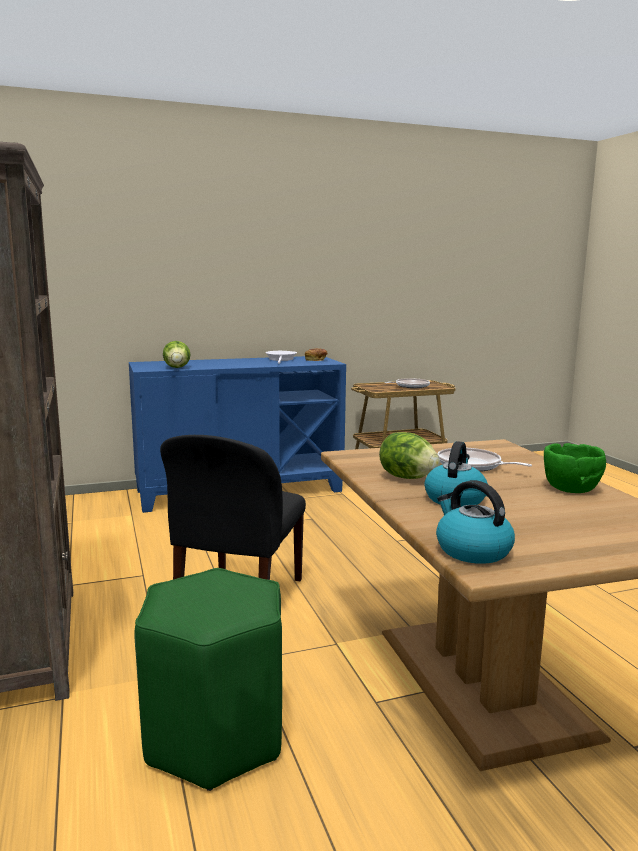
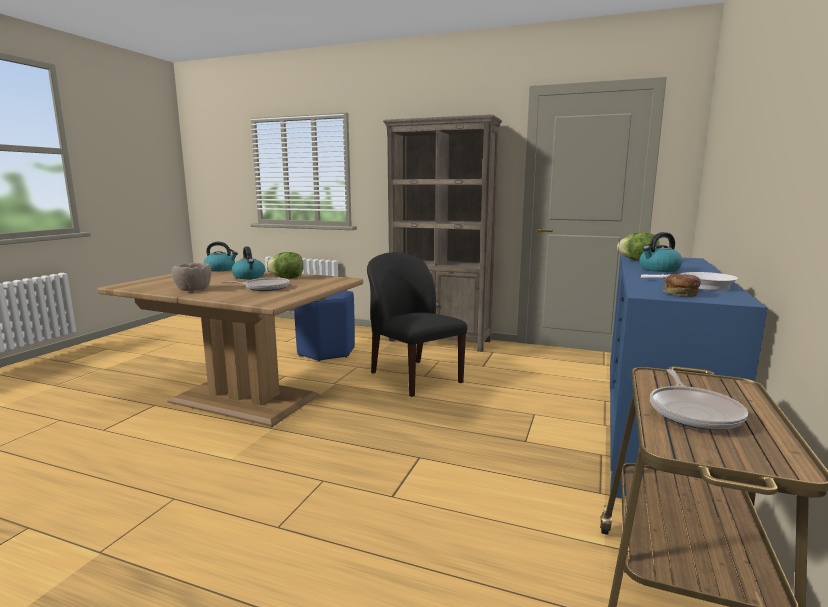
camera: 130 degrees right, 0 degrees up
green stool [134,568,282,791] -> blue stool [294,290,355,362]
green bowl [544,443,606,493] -> brown bowl [172,263,211,291]
none -> kettle [639,232,683,272]

